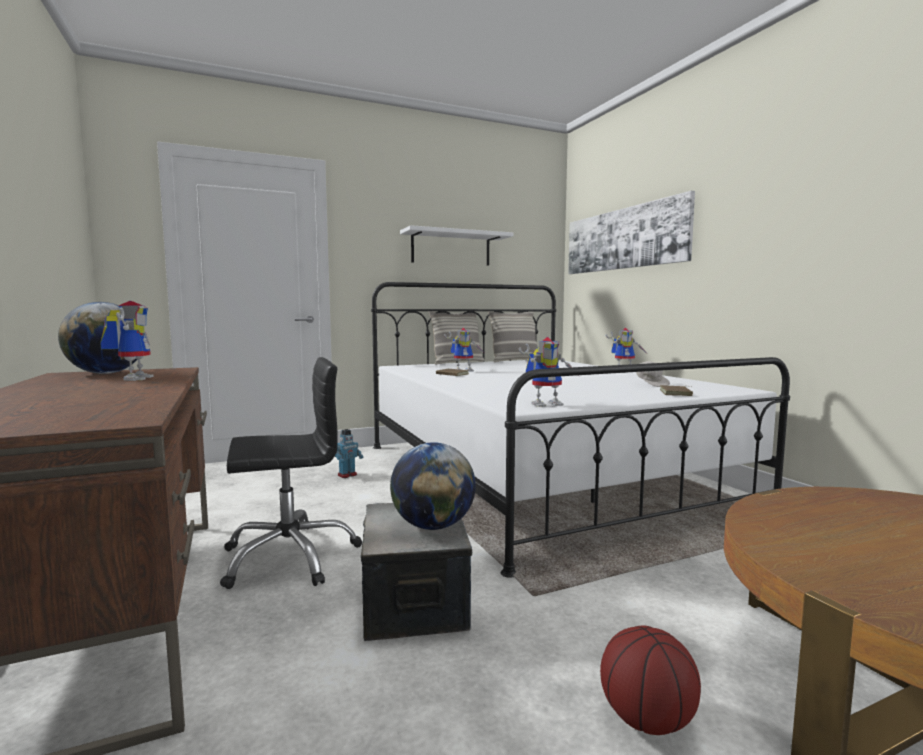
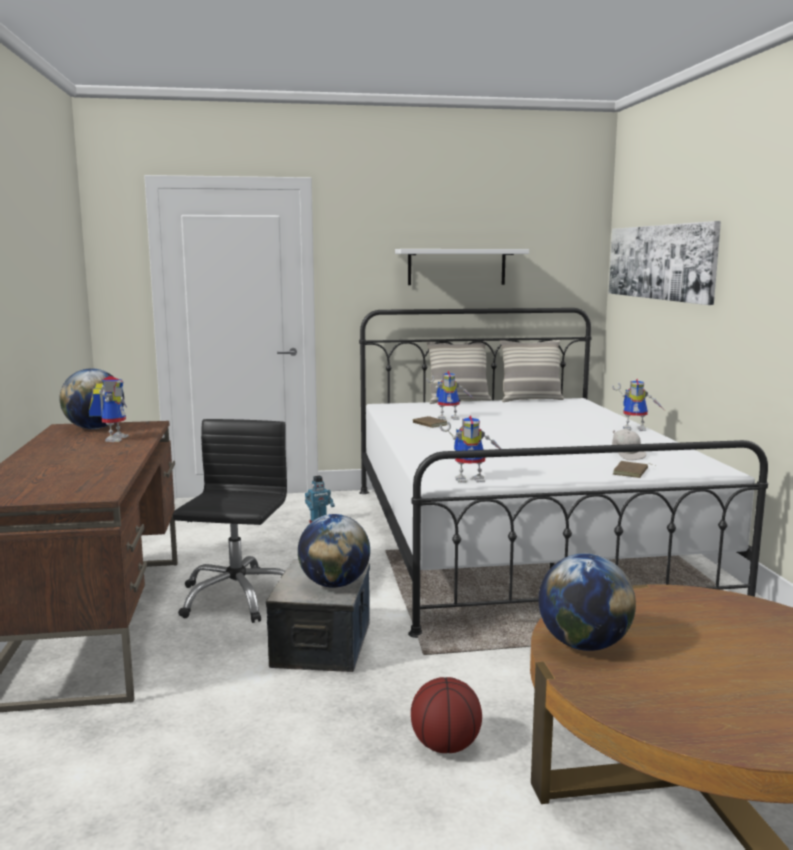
camera: 15 degrees right, 5 degrees up
black office chair [220,357,362,589] -> black office chair turned 75 degrees counterclockwise [173,419,287,623]
none -> globe [538,553,636,651]

